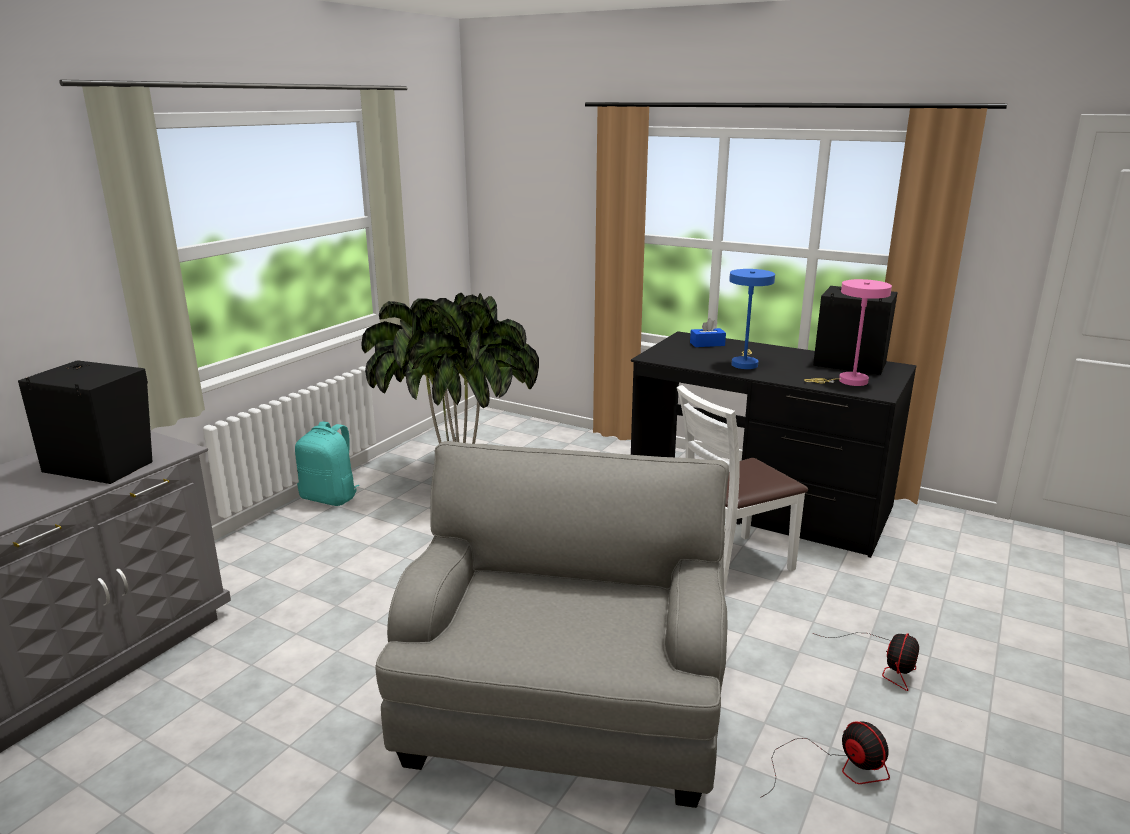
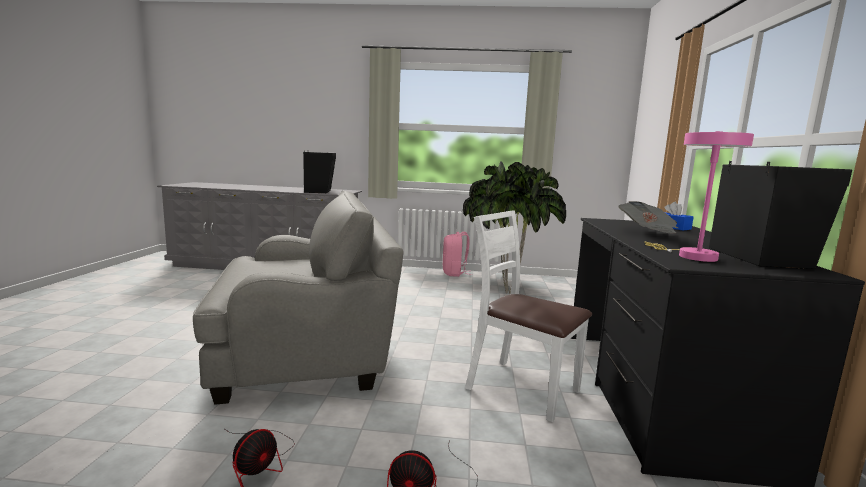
camera: 65 degrees right, 10 degrees down
turquoise backpack [295,421,360,506] -> pink backpack [443,232,473,277]
blue table lamp [729,269,775,369] -> newspaper [618,201,678,233]

